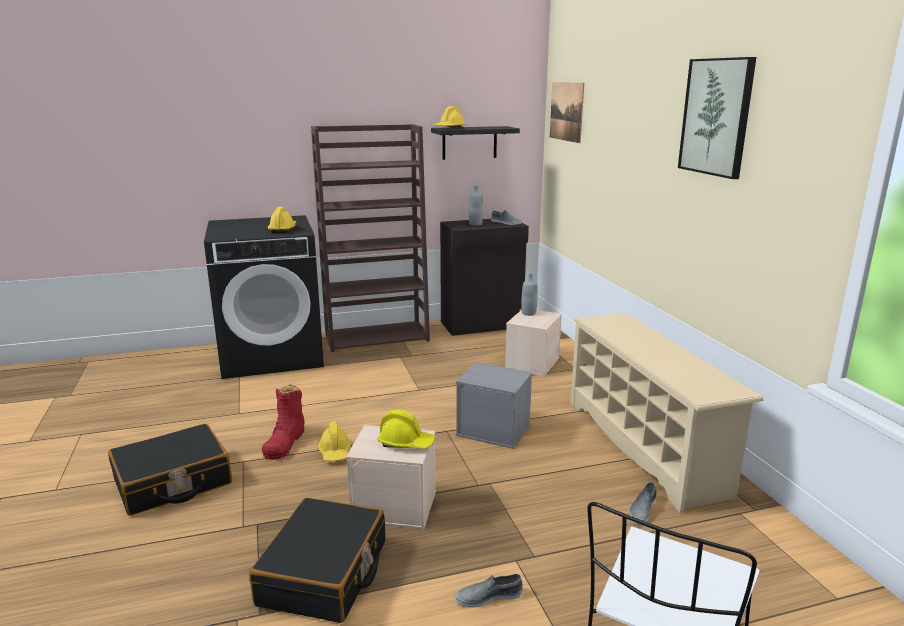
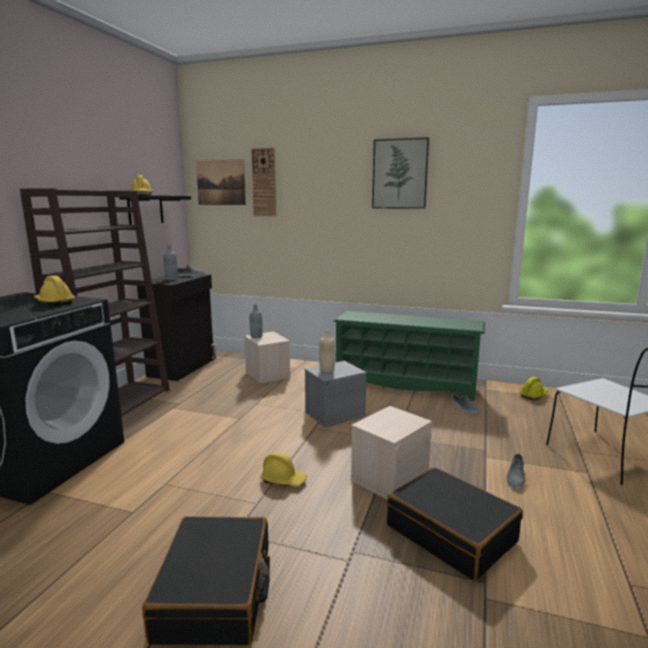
camera: 55 degrees left, 5 degrees down
red boot [262,385,305,460] -> none
yellow hard hat [377,410,435,449] -> yellow hard hat moved to [519,377,549,400]
beige shoe rack [571,313,764,513] -> green shoe rack [333,311,485,401]
none -> wall clock [251,148,276,216]
none -> beige bottle [319,329,335,372]

